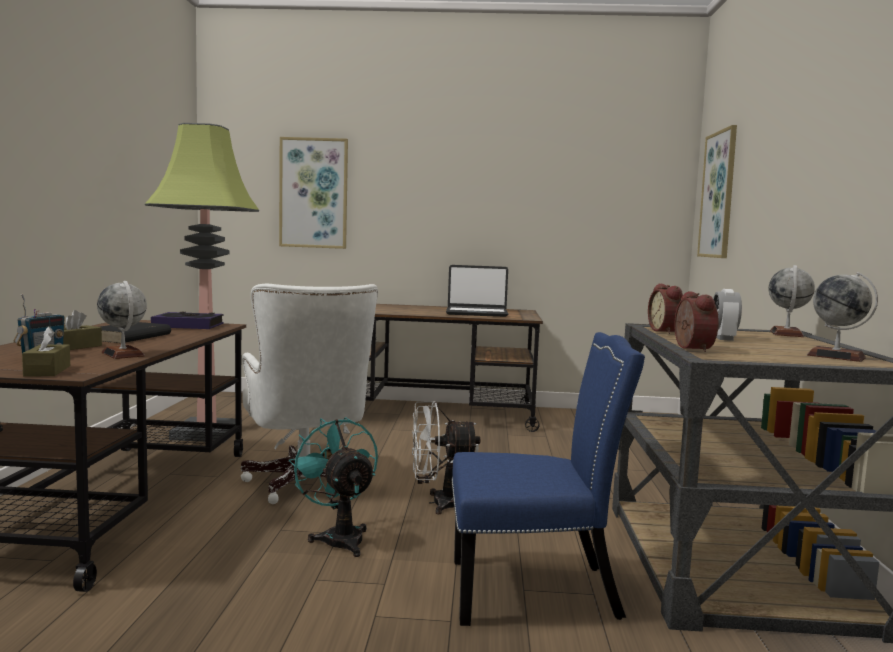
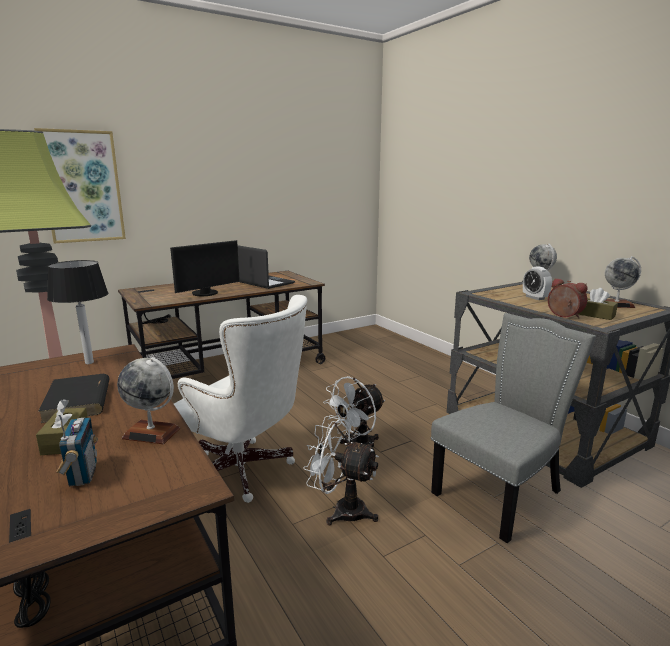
camera: 35 degrees left, 10 degrees up
brown tissue box [22,326,70,377] -> brown tissue box moved to [578,288,618,320]
book [151,312,224,329] -> table lamp [47,260,108,364]
turquoise fan [289,417,378,557] -> white fan [303,416,379,525]
laptop [446,265,508,317] -> laptop turned 105 degrees counterclockwise [237,245,295,289]
blue chair [452,332,645,626] -> grey chair [431,313,596,543]
alarm clock [648,283,683,334] -> none
picture [697,125,737,258] -> none
none -> monitor [170,240,240,296]

